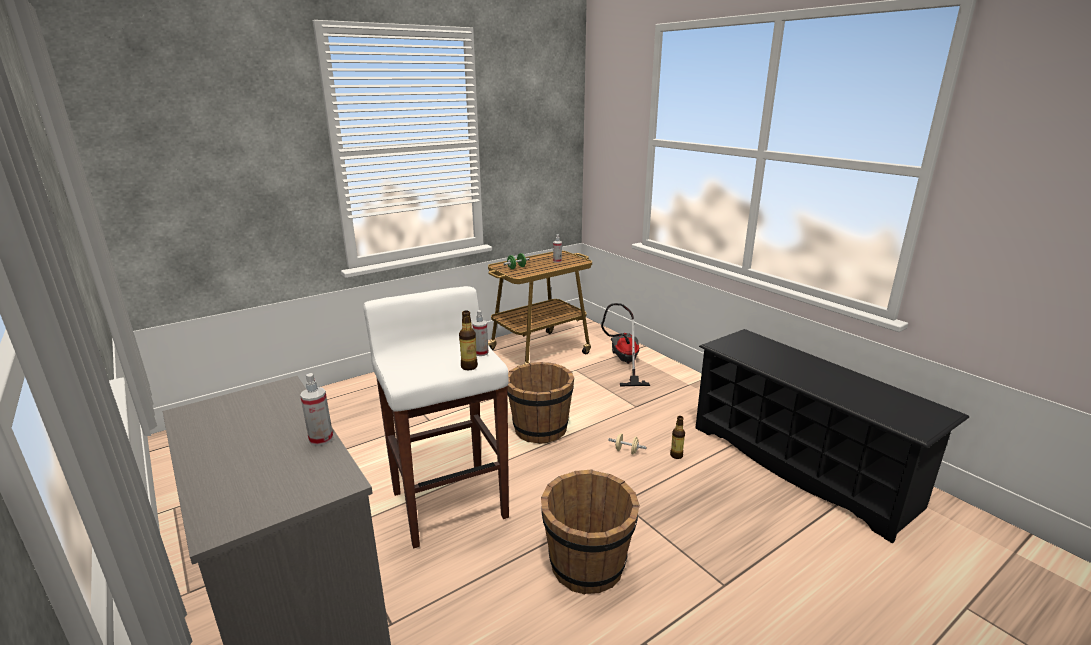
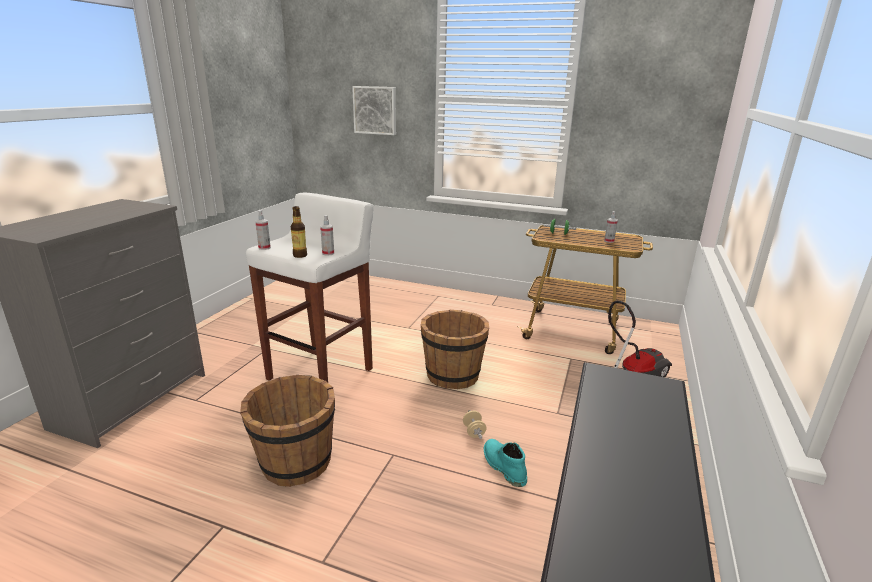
camera: 55 degrees right, 0 degrees up
spray bottle [300,373,333,446] -> spray bottle moved to [255,210,271,250]
bottle [670,416,685,459] -> turquoise boot [484,439,527,487]
none -> picture [352,86,396,135]

